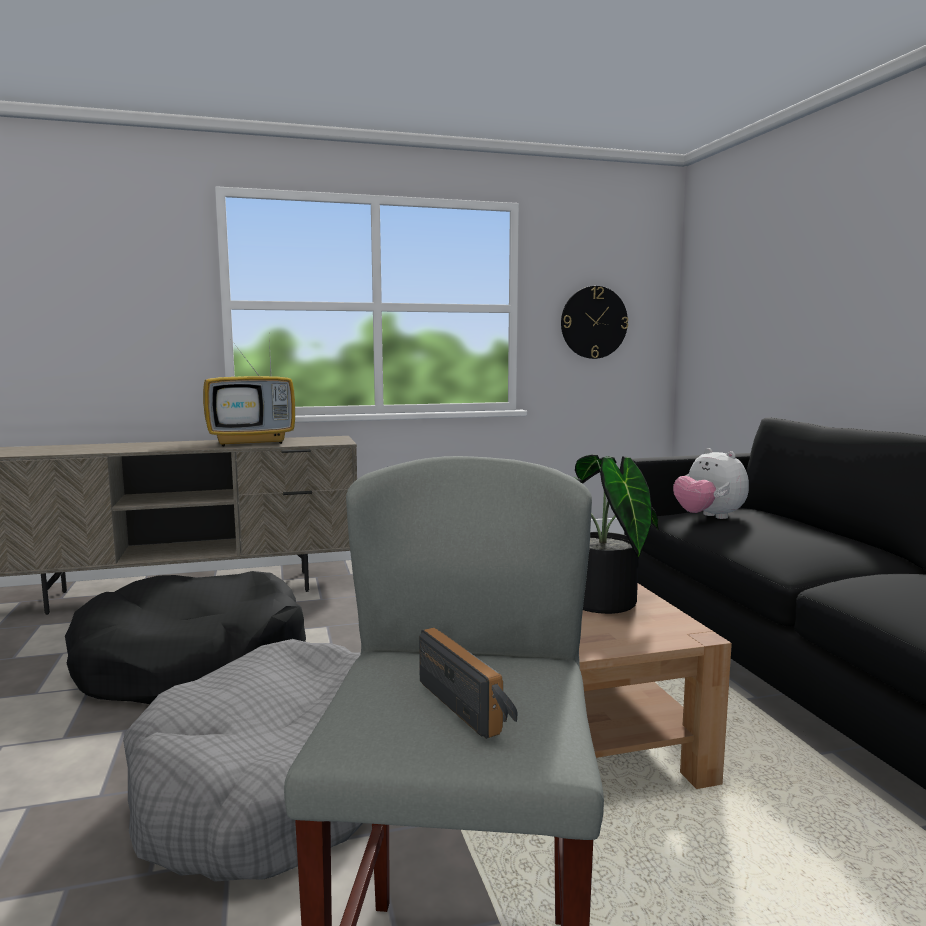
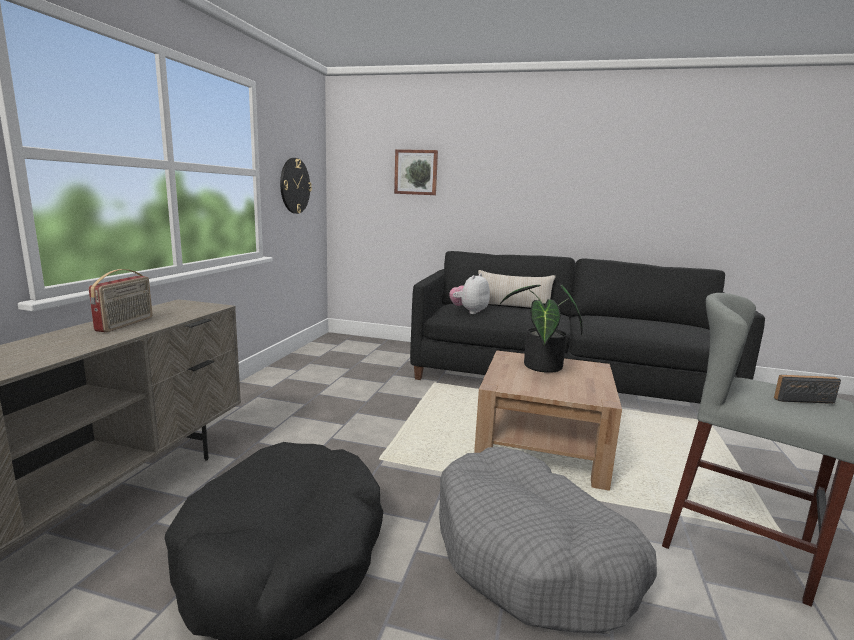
camera: 60 degrees left, 5 degrees up
television [203,339,295,447] -> radio [89,269,153,332]
plush toy [673,448,749,519] -> plush toy turned 120 degrees clockwise [449,273,490,314]
none -> picture [394,149,438,195]
none -> beige pillow [478,270,556,308]

